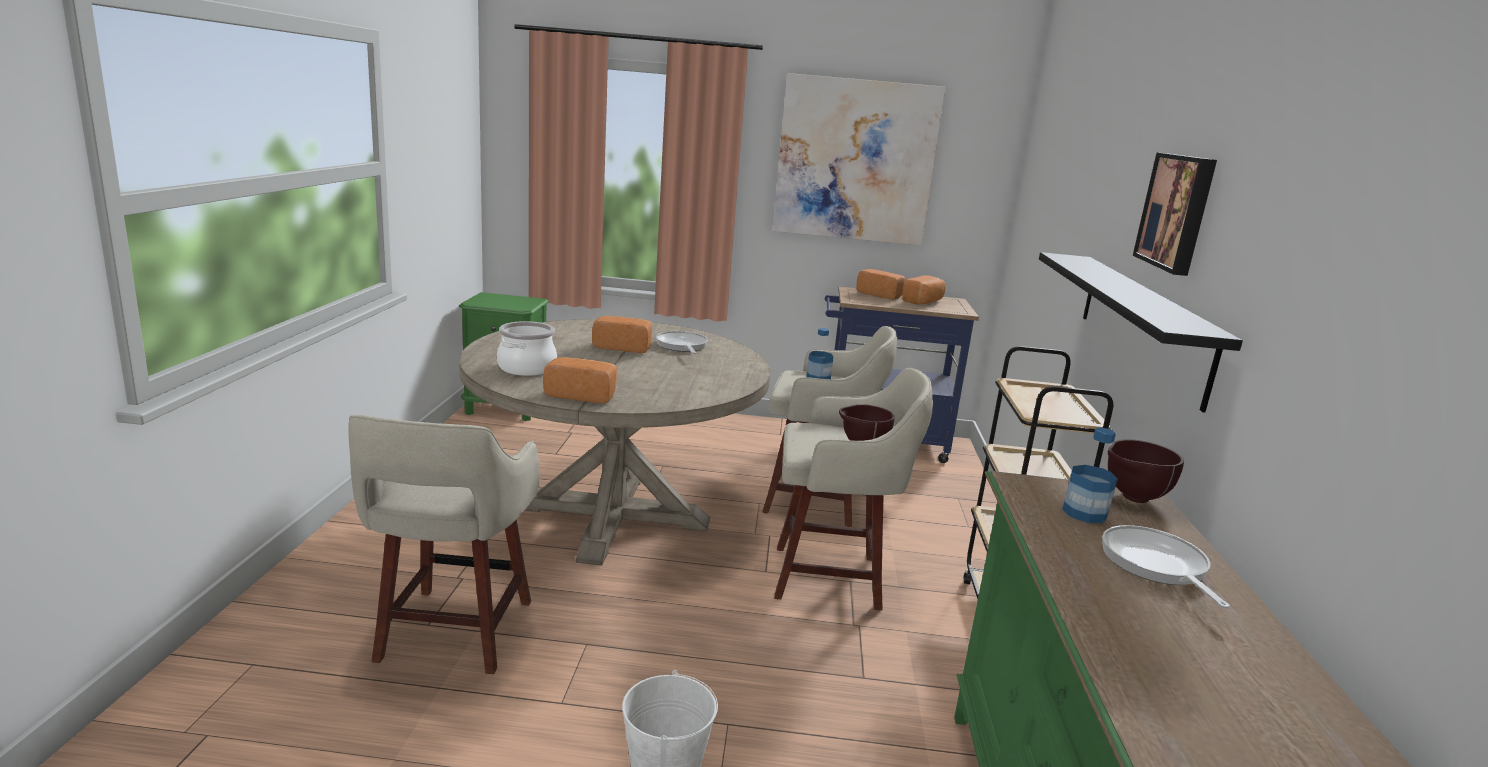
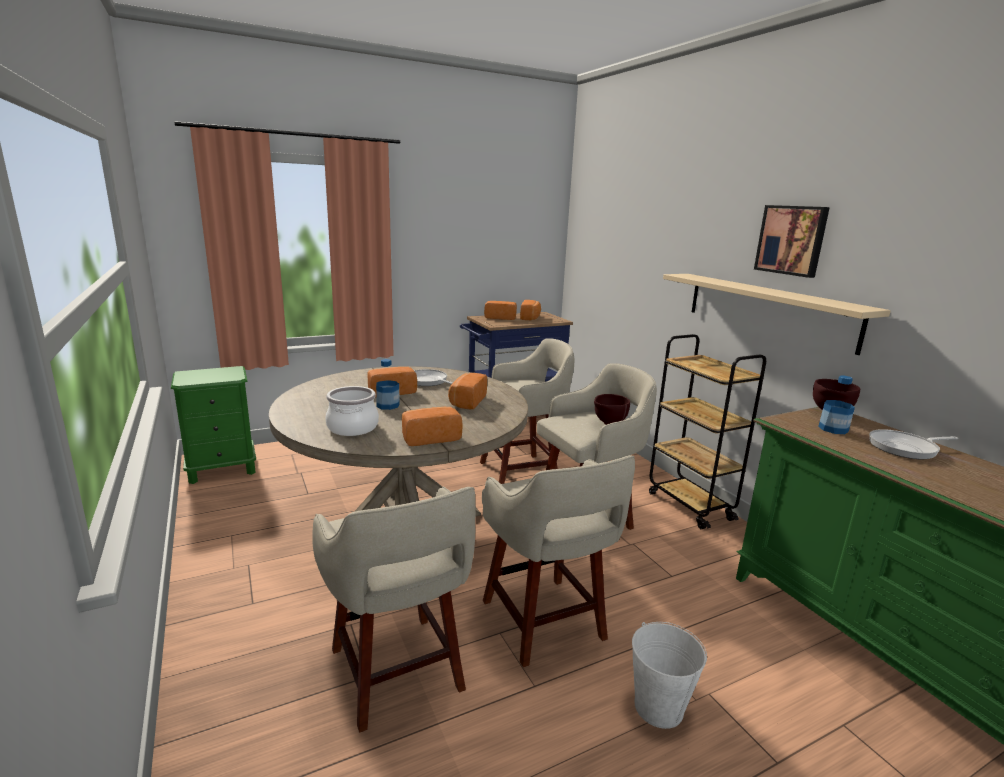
camera: 30 degrees left, 0 degrees up
picture [772,73,946,245] -> none
bottle [806,328,833,379] -> bottle moved to [376,359,399,410]
black shelf [1039,252,1243,413] -> beige shelf [663,274,891,355]
frying pan [1102,525,1230,609] -> frying pan turned 60 degrees counterclockwise [869,429,958,459]
none -> bread [448,373,487,409]
none -> beige stool [482,455,635,667]

